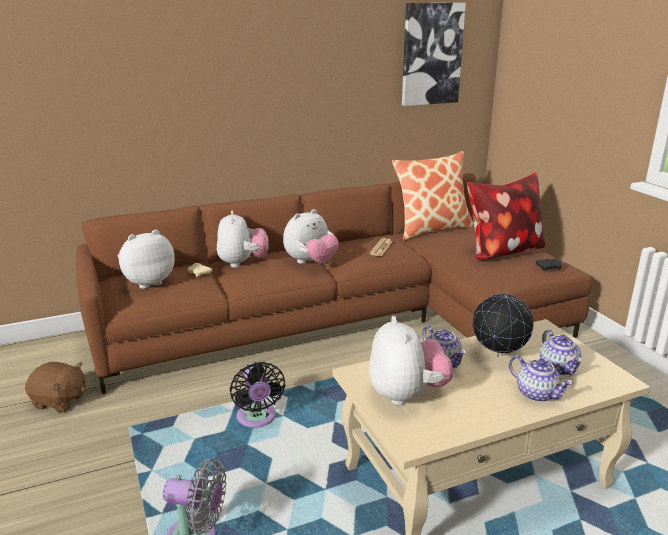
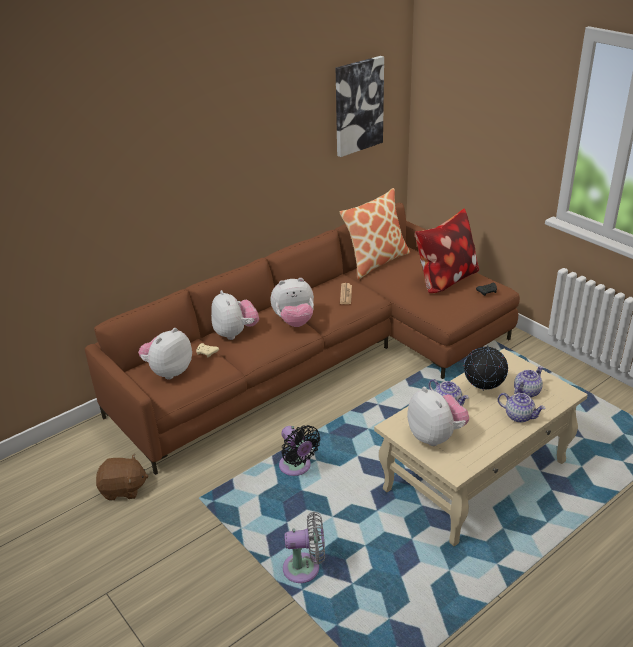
camera: 15 degrees left, 10 degrees up
plush toy [283,209,339,264] -> plush toy turned 45 degrees clockwise [271,278,314,327]
teapot [540,330,582,375] -> teapot turned 105 degrees counterclockwise [514,366,543,398]

